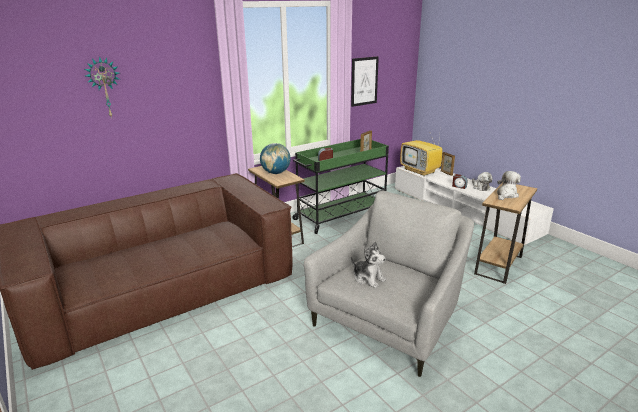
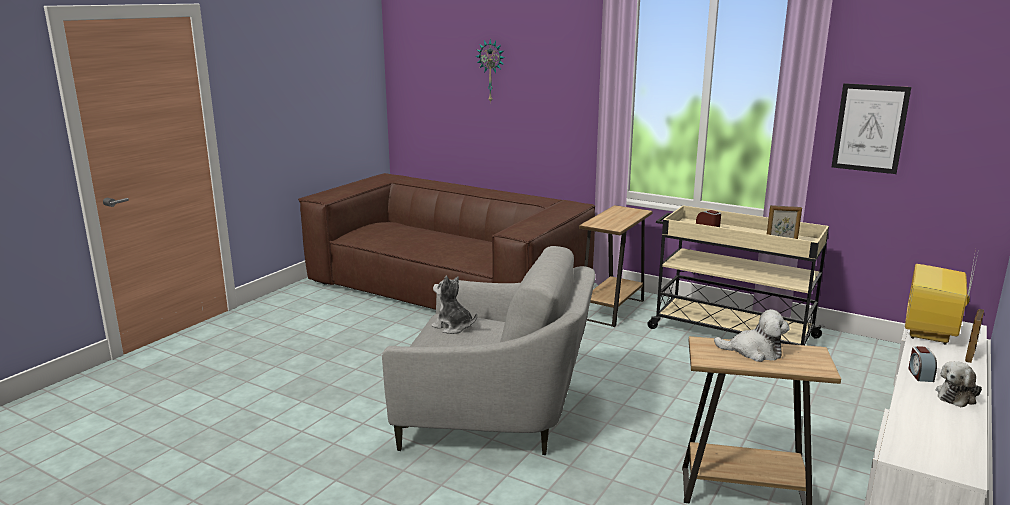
camera: 65 degrees right, 5 degrees down
globe [260,143,291,174] -> none
green cart [293,139,389,234] -> beige cart [648,205,829,345]
plush toy [351,242,386,288] -> plush toy turned 105 degrees clockwise [431,276,477,334]

